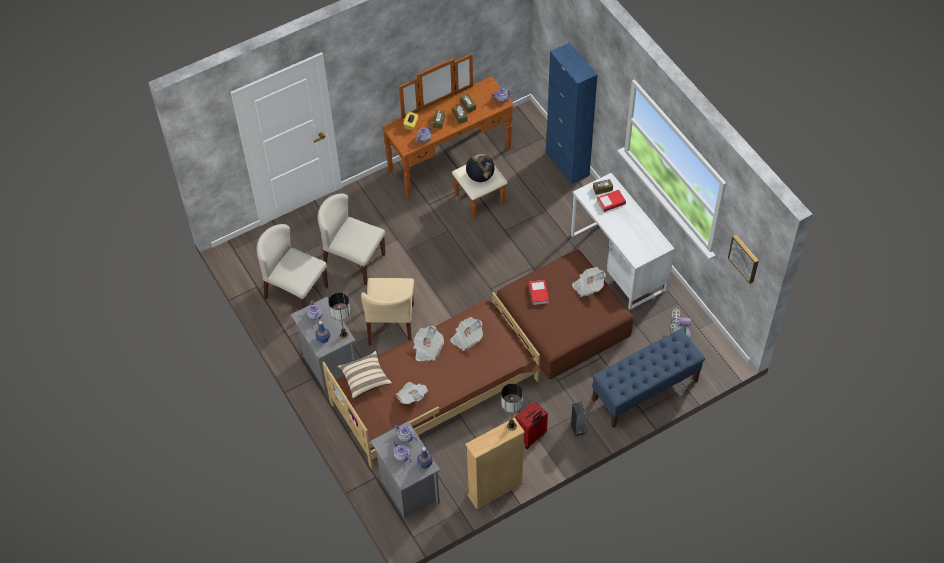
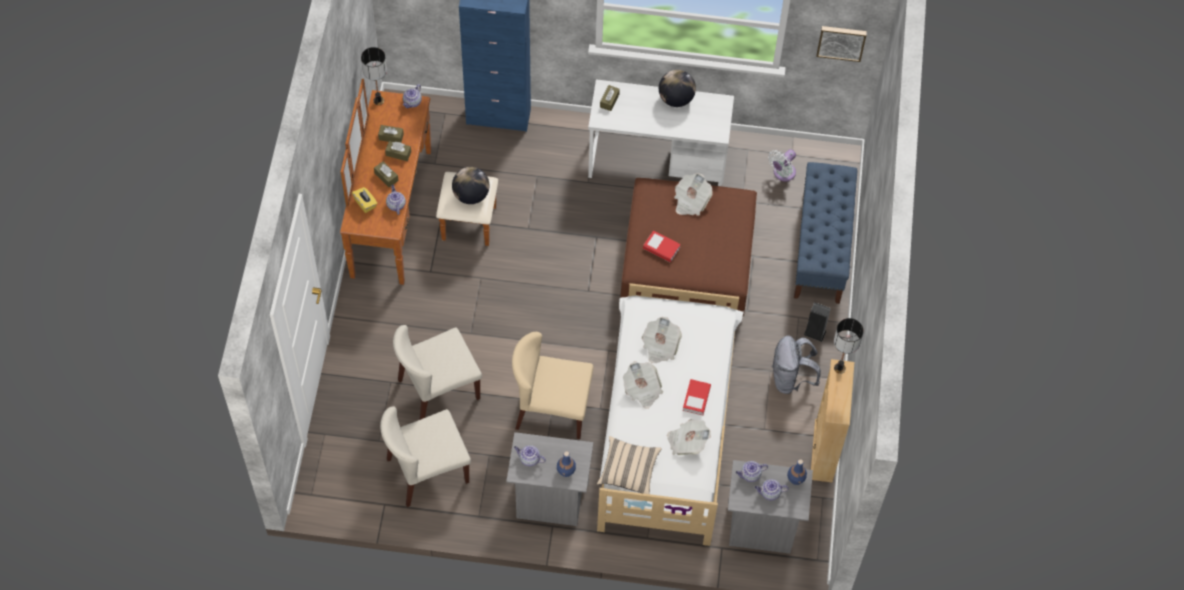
camera: 55 degrees left, 5 degrees up
brown bed [322,292,540,469] -> white bed [597,283,744,546]
table lamp [328,293,350,339] -> table lamp moved to [361,47,387,105]
beige chair [361,278,414,346] -> beige chair turned 150 degrees clockwise [512,332,594,439]
red suitcase [515,401,548,449] -> grey backpack [772,335,821,394]
book [597,190,626,212] -> book moved to [683,379,711,416]
none -> globe [659,70,696,107]

